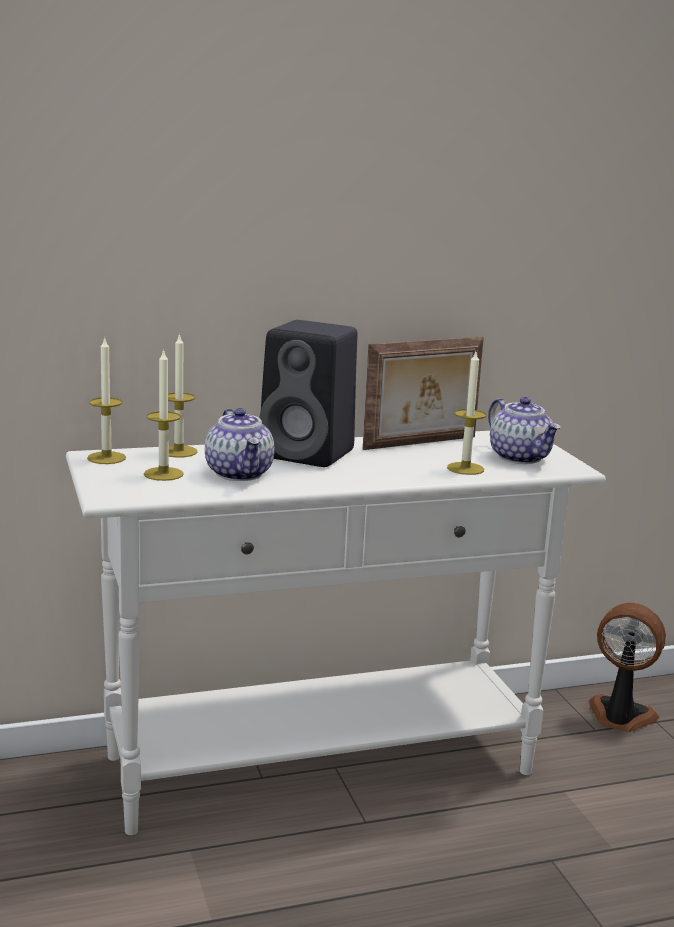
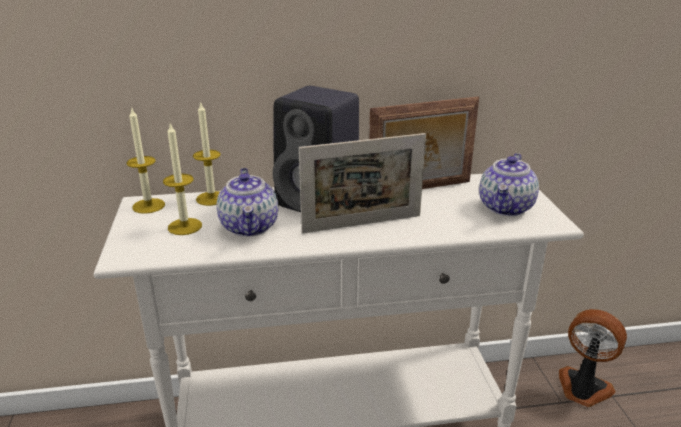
camera: 10 degrees right, 10 degrees up
candle [447,352,487,475] -> none
teapot [488,397,561,464] -> teapot turned 45 degrees clockwise [479,153,539,216]
none -> picture frame [299,133,426,233]

